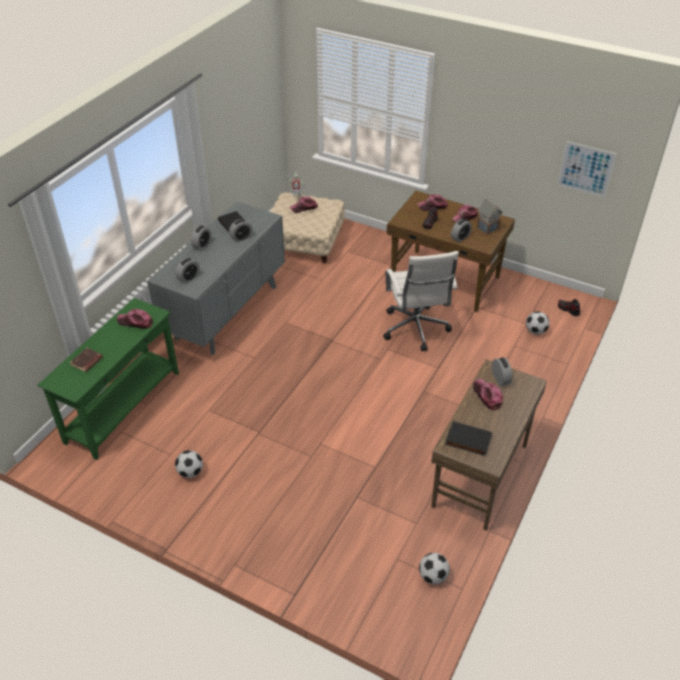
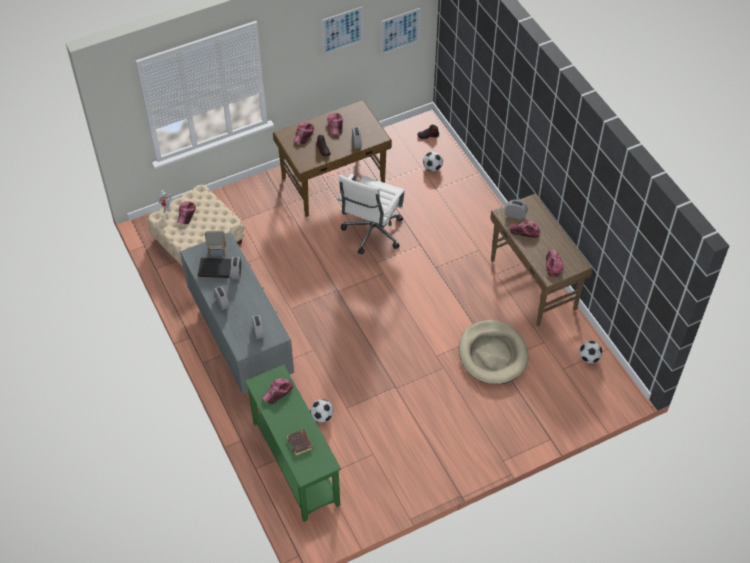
camera: 55 degrees left, 10 degrees up
football [175,450,203,478] -> football moved to [310,399,333,423]
white office chair [383,251,459,351] -> white office chair turned 90 degrees clockwise [338,174,405,255]
black book [445,421,492,456] -> cap [546,250,563,278]
toy house [477,199,503,235] -> toy house moved to [205,230,226,257]
none -> picture [321,6,363,55]
none -> beige dog bed [459,320,528,384]

